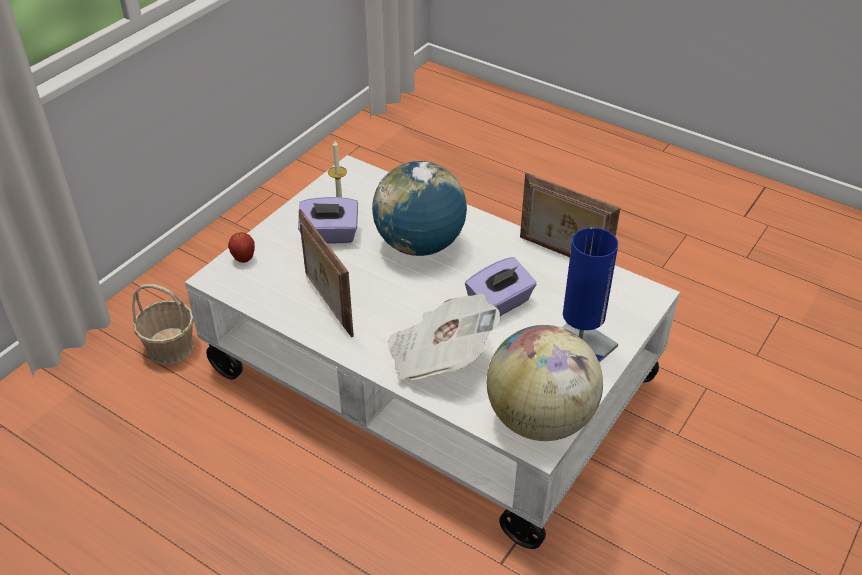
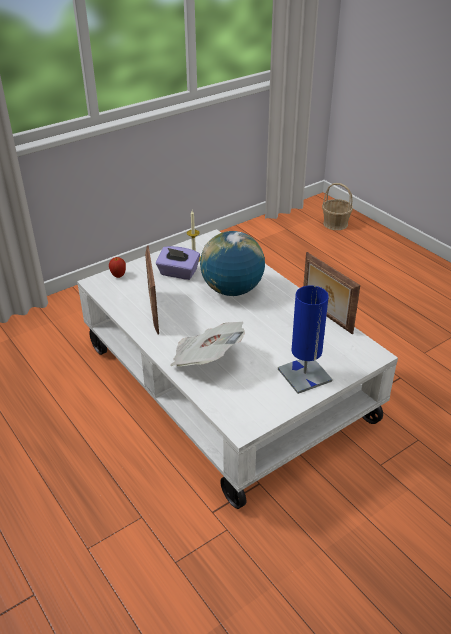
camera: 20 degrees right, 5 degrees down
basket [132,284,194,365] -> basket moved to [322,183,353,230]
purple tissue box [465,257,537,316] -> none
globe [487,325,603,441] -> none

